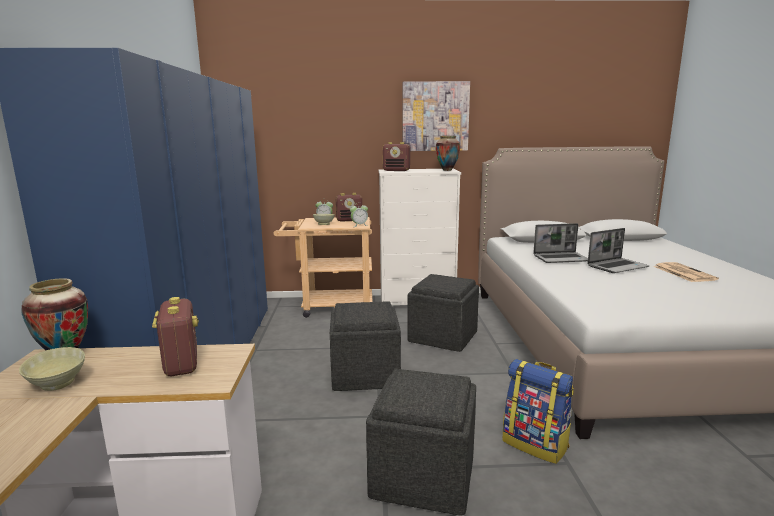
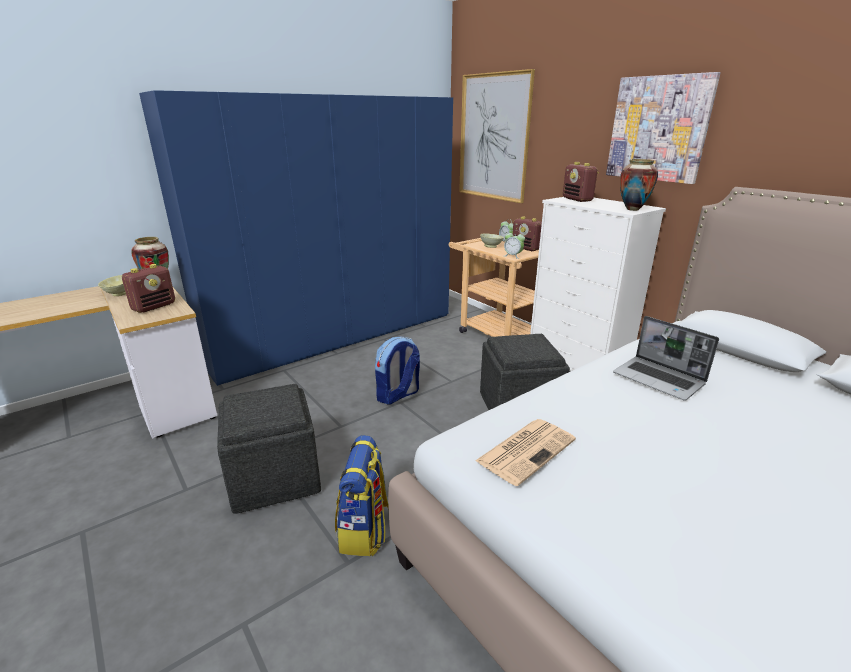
camera: 55 degrees right, 10 degrees up
grey ottoman [330,301,401,391] -> backpack [375,337,420,405]
laptop [587,228,649,273] -> none
newspaper [654,262,719,282] -> newspaper moved to [475,419,576,486]
none -> picture [459,69,535,203]

